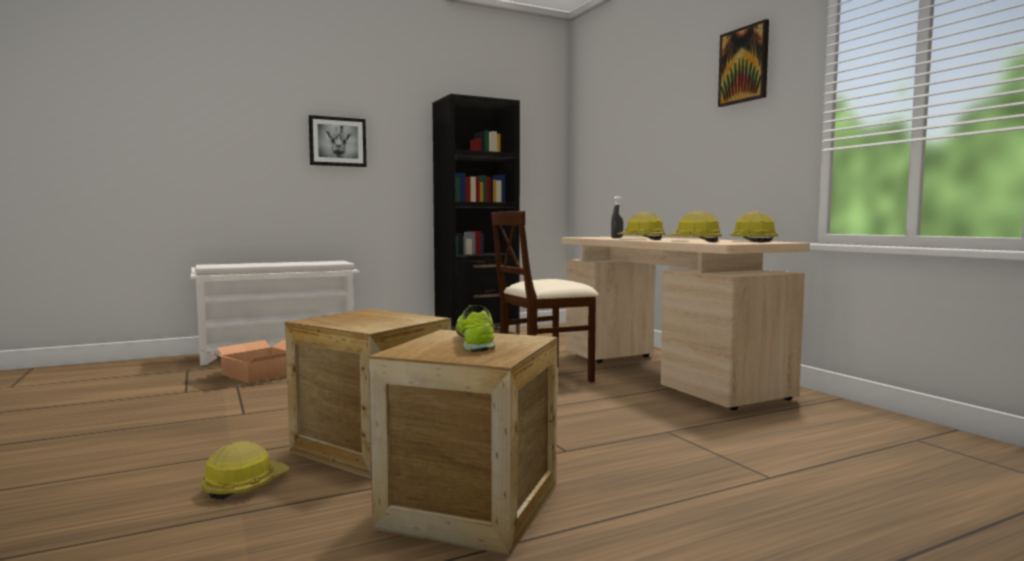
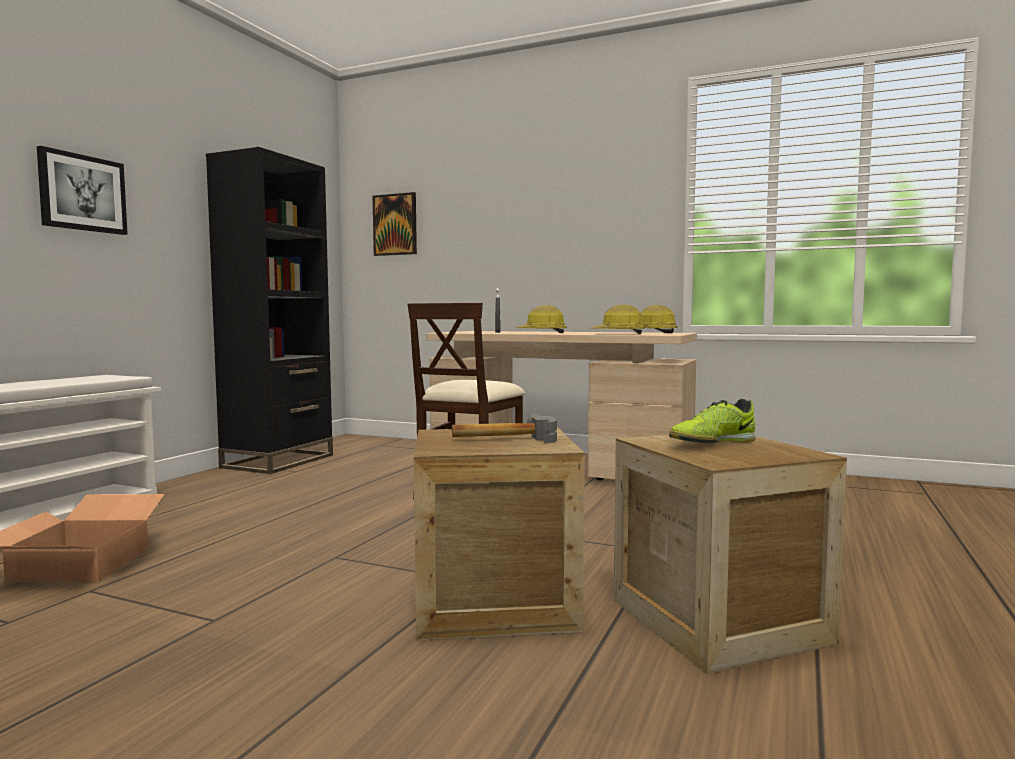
camera: 40 degrees left, 0 degrees up
hard hat [201,441,290,499] -> none
shoe [456,305,495,352] -> shoe turned 75 degrees counterclockwise [669,399,756,443]
picture [718,19,769,107] -> picture moved to [372,192,417,256]
none -> hammer [452,414,557,443]

